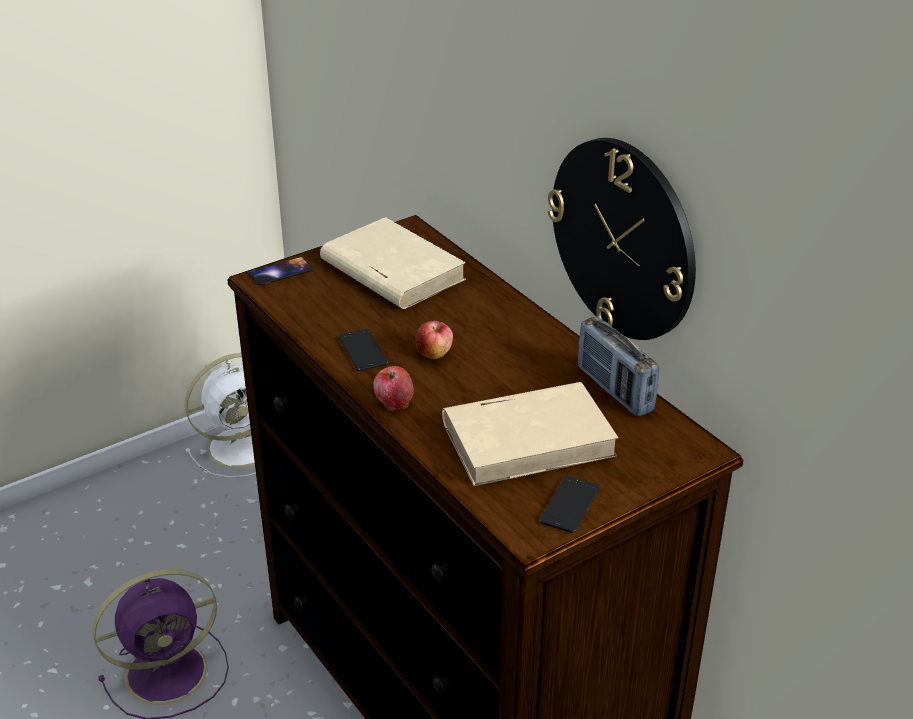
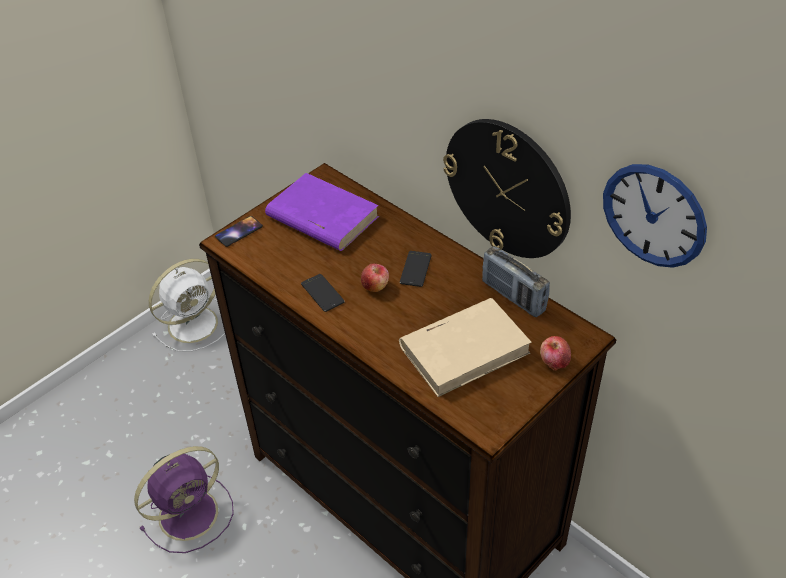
camera: 10 degrees left, 10 degrees up
beige book [320,217,466,309] -> purple book [265,173,379,251]
apple [373,366,413,410] -> apple moved to [540,336,571,370]
phone [540,476,599,533] -> phone moved to [400,251,432,287]
none -> wall clock [603,164,707,268]

